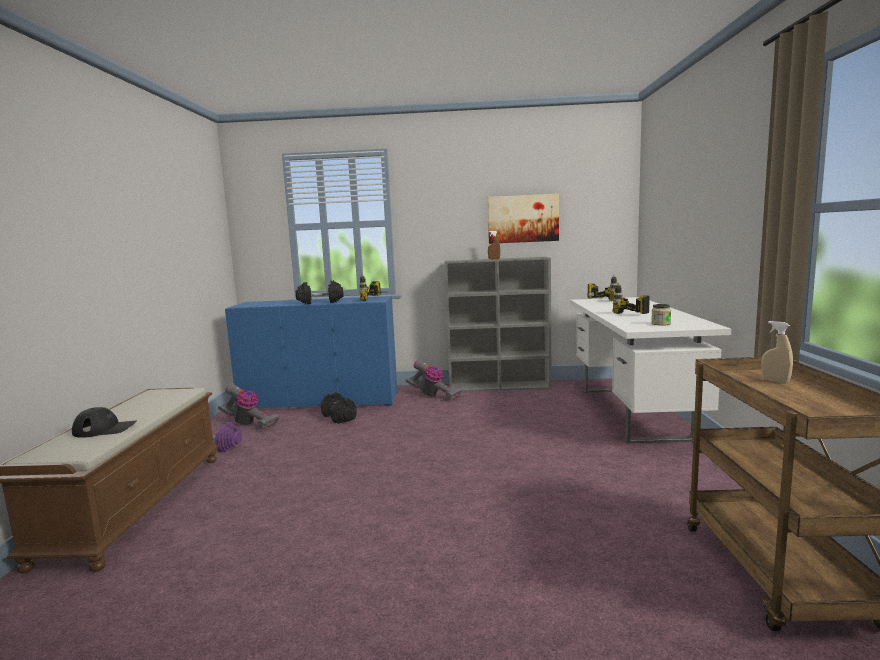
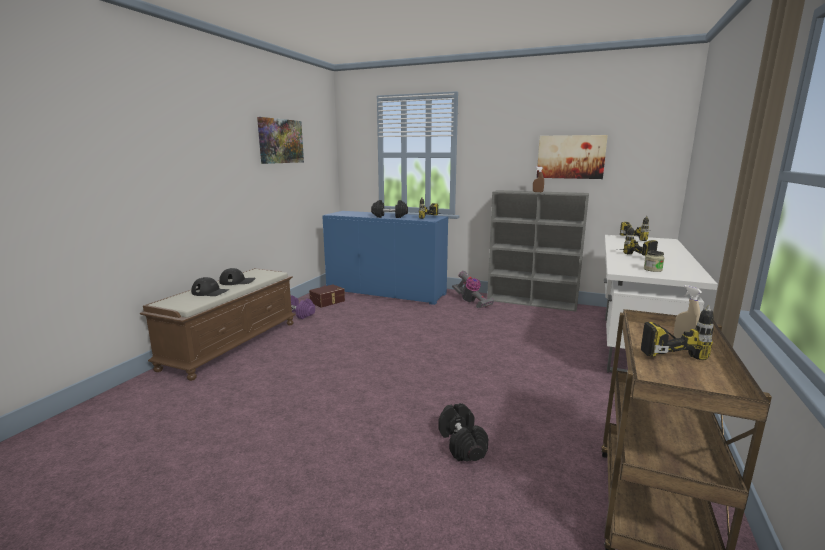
camera: 20 degrees right, 5 degrees up
vacuum cleaner [218,383,279,430] -> brown storage box [309,285,345,308]
black dumbbell [321,392,357,424] -> black dumbbell moved to [438,403,488,461]
none -> black cap [219,268,256,285]
none -> picture [257,117,304,164]
none -> power drill [641,305,714,360]

